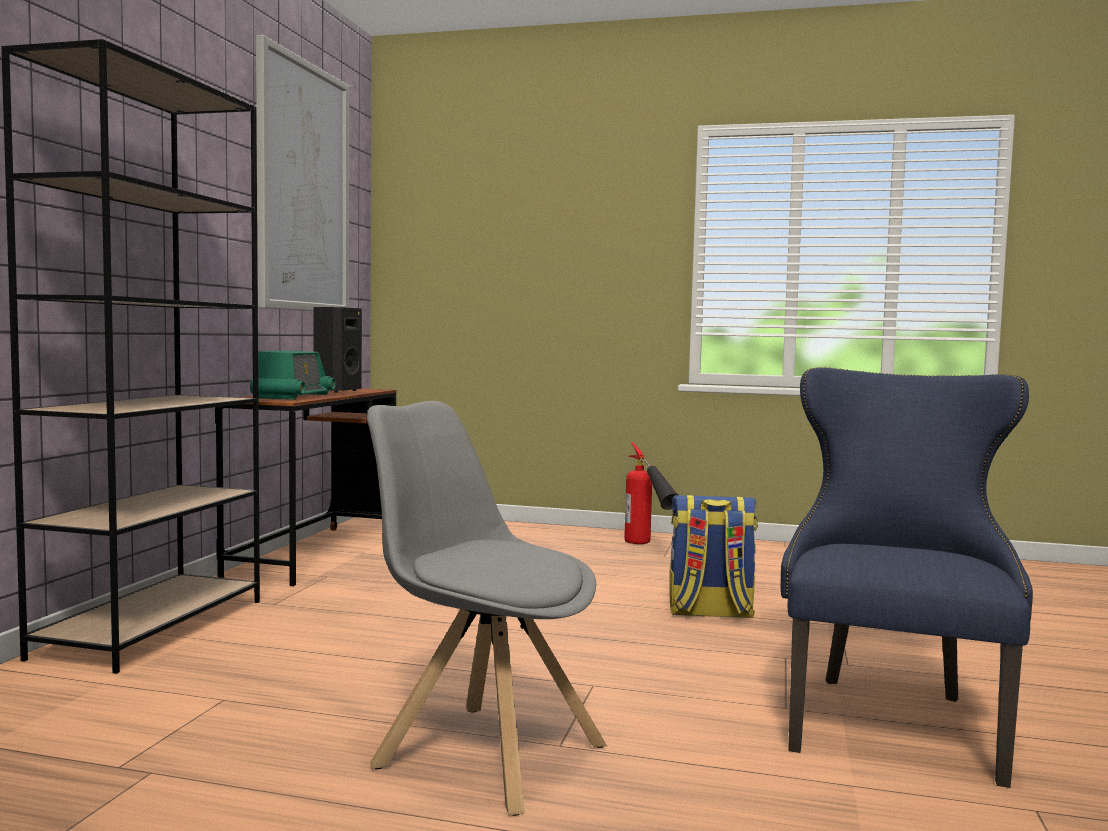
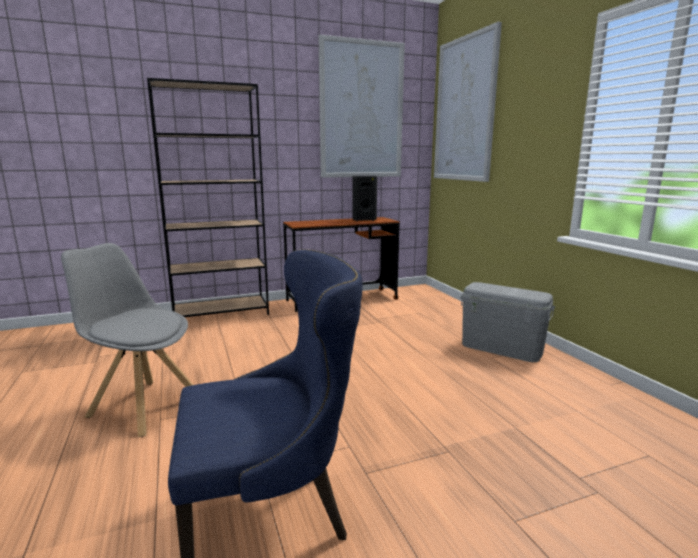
camera: 55 degrees right, 10 degrees up
radio [250,350,336,400] -> none
grey chair [367,401,607,816] -> grey chair turned 60 degrees counterclockwise [61,243,194,437]
fire extinguisher [624,443,678,544] -> grey storage box [460,282,555,362]
backpack [669,495,758,618] -> none
none -> picture [434,22,502,182]

